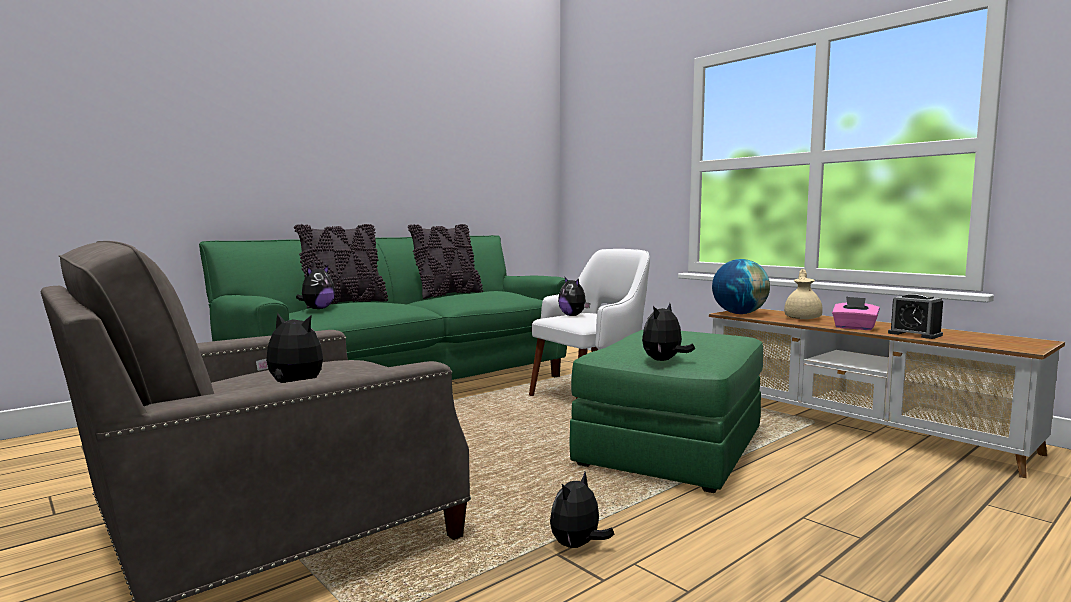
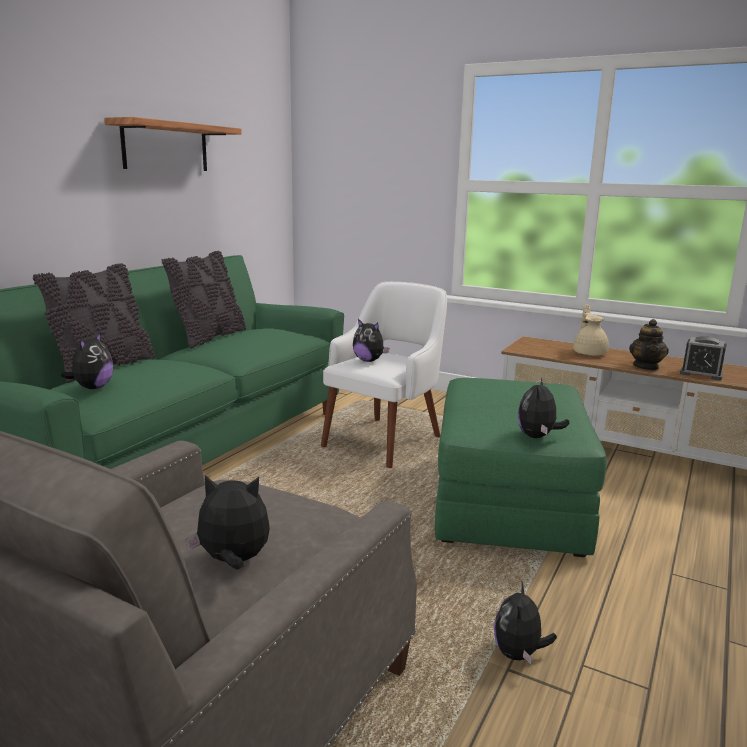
camera: 20 degrees left, 10 degrees up
globe [712,259,770,314] -> none
pink tissue box [832,296,880,330] -> teapot [629,319,669,370]
none -> shelf [104,117,242,171]

